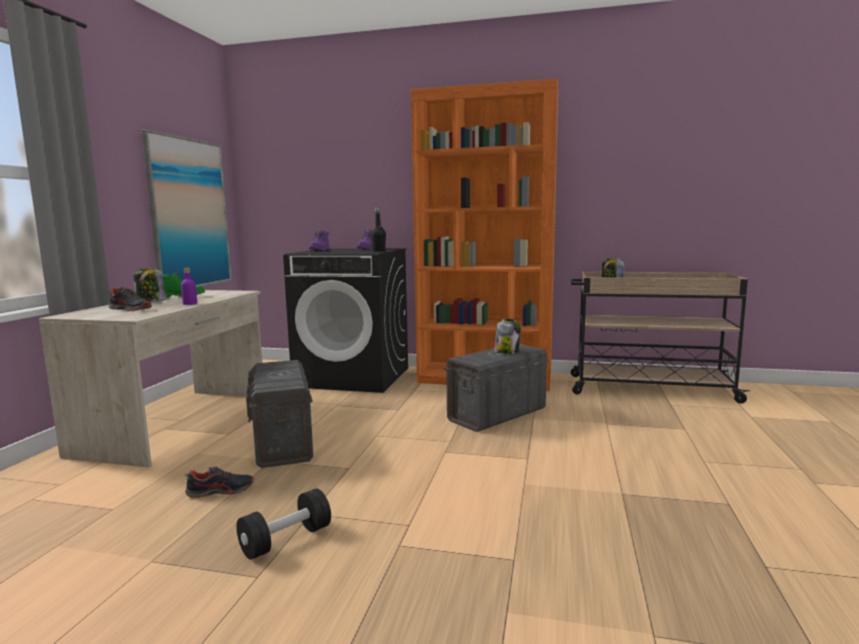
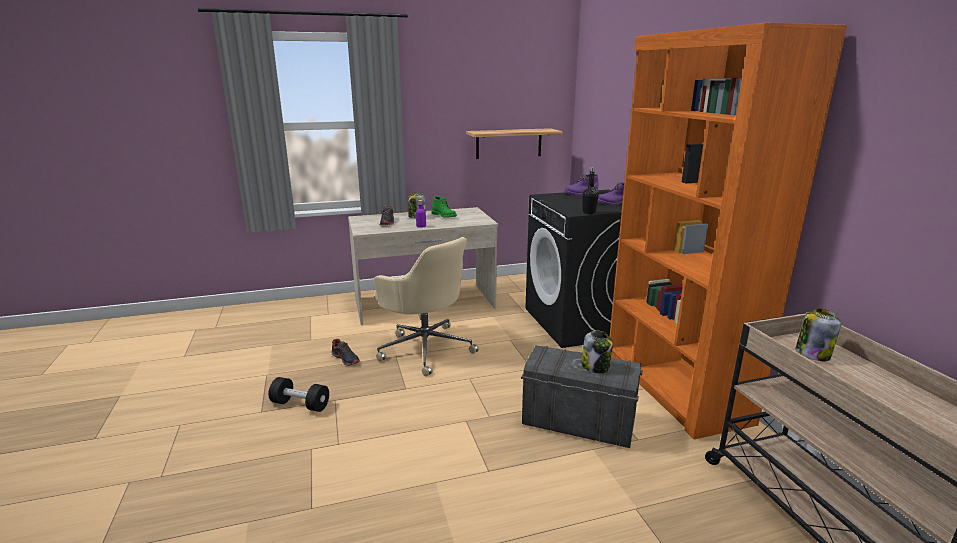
camera: 60 degrees right, 10 degrees up
picture [142,129,232,286] -> shelf [466,128,563,159]
grey storage box [246,360,313,468] -> beige office chair [374,237,479,376]

